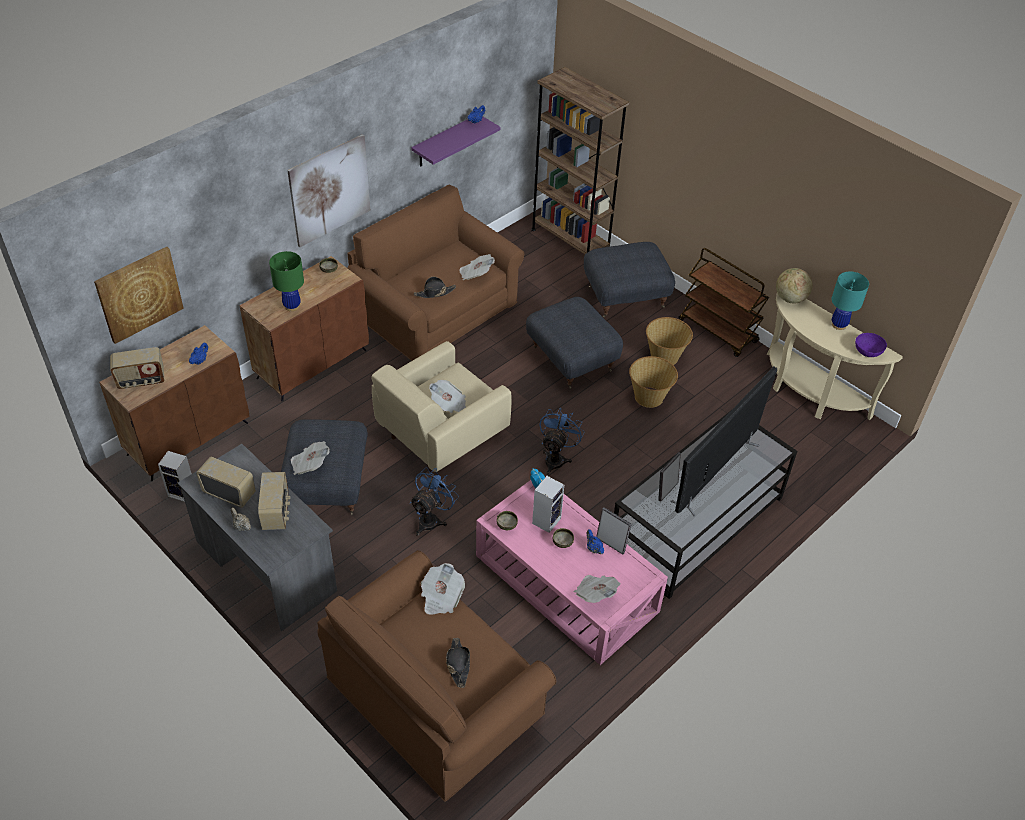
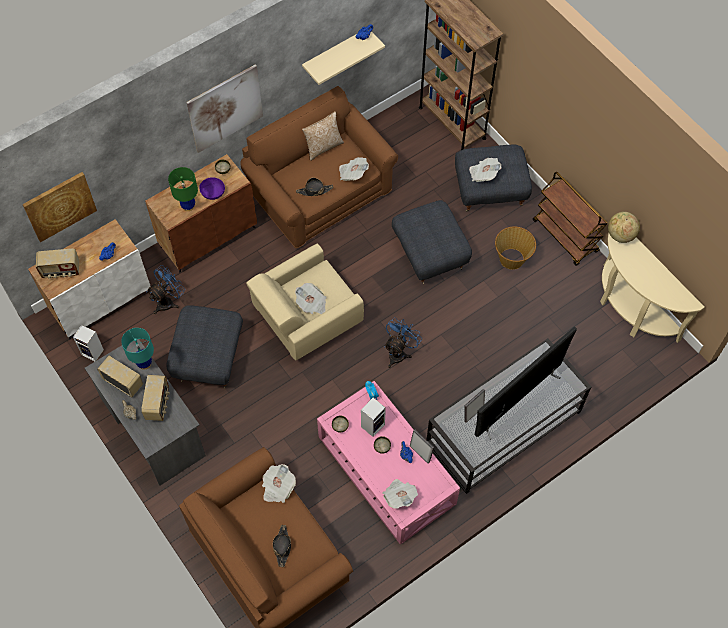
camera: 10 degrees right, 15 degrees up
brown cabinet [99,325,249,481] -> white cabinet [28,219,151,339]
newspaper [291,441,329,475] -> newspaper moved to [469,158,501,182]
blue fan [410,467,459,536] -> blue fan moved to [146,265,184,314]
purple shelf [411,117,501,167] -> beige shelf [302,31,385,85]
basket [629,356,678,408] -> none
turquoise table lamp [831,271,869,330] -> turquoise table lamp moved to [121,328,154,370]
purple bowl [855,333,887,357] -> purple bowl moved to [199,177,225,200]
none -> pillow [302,111,344,161]

